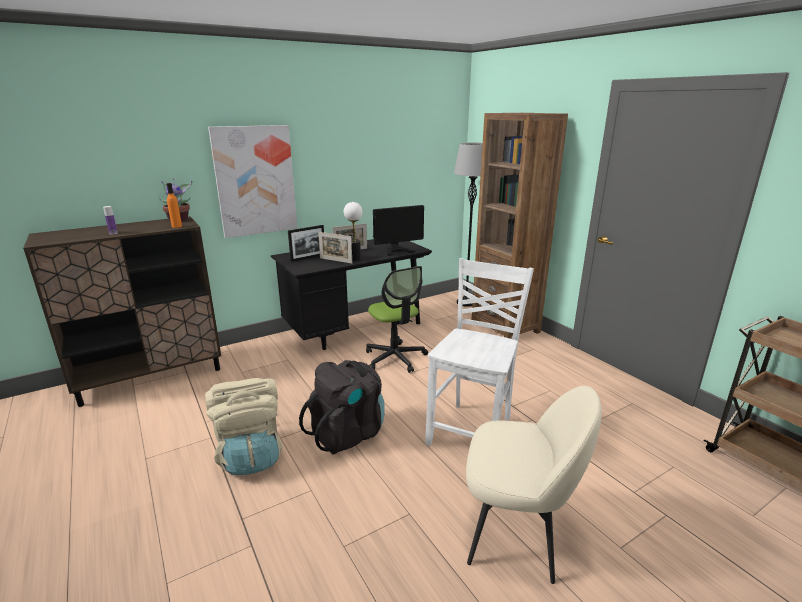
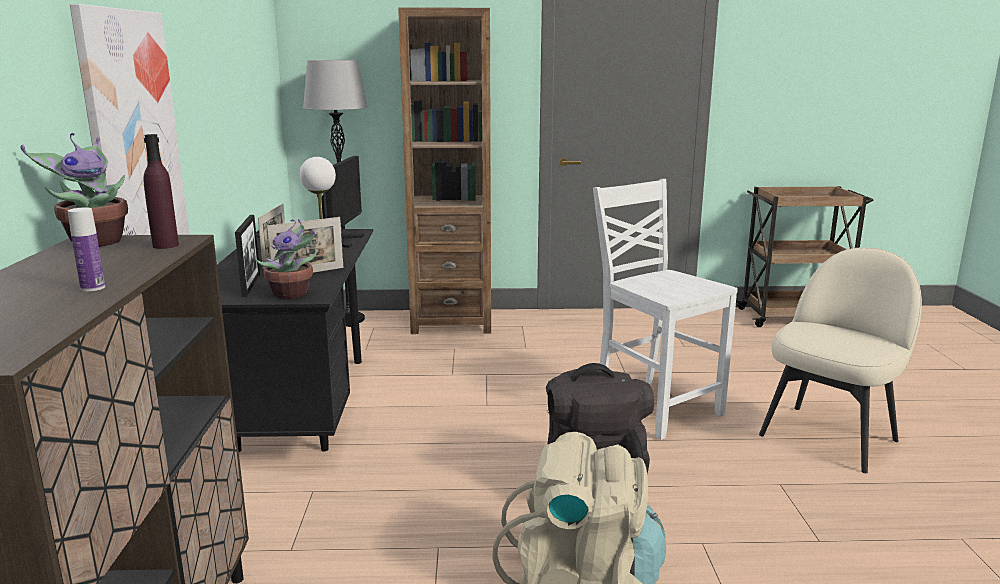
camera: 60 degrees left, 5 degrees down
orange bottle [167,183,182,228] -> purple bottle [143,134,179,249]
office chair [366,266,428,373] -> none
none -> potted plant [255,219,318,299]

